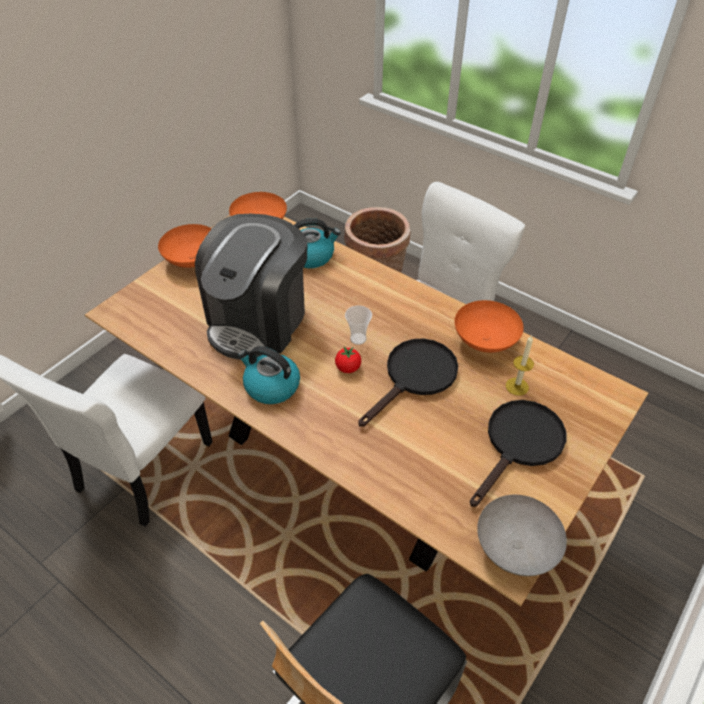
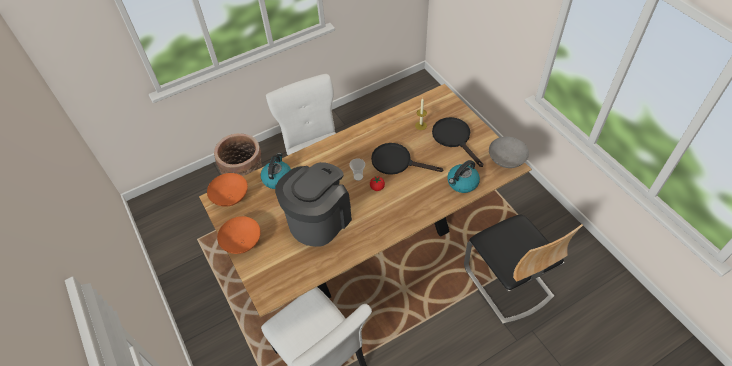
camera: 65 degrees left, 5 degrees up
coffee machine [195,214,308,360] -> coffee machine turned 105 degrees counterclockwise [275,162,352,247]
kettle [238,346,300,404] -> kettle moved to [447,160,480,193]
black frying pan [358,338,458,427] -> black frying pan turned 45 degrees counterclockwise [371,143,443,175]
orange bowl [455,300,524,353] -> none

